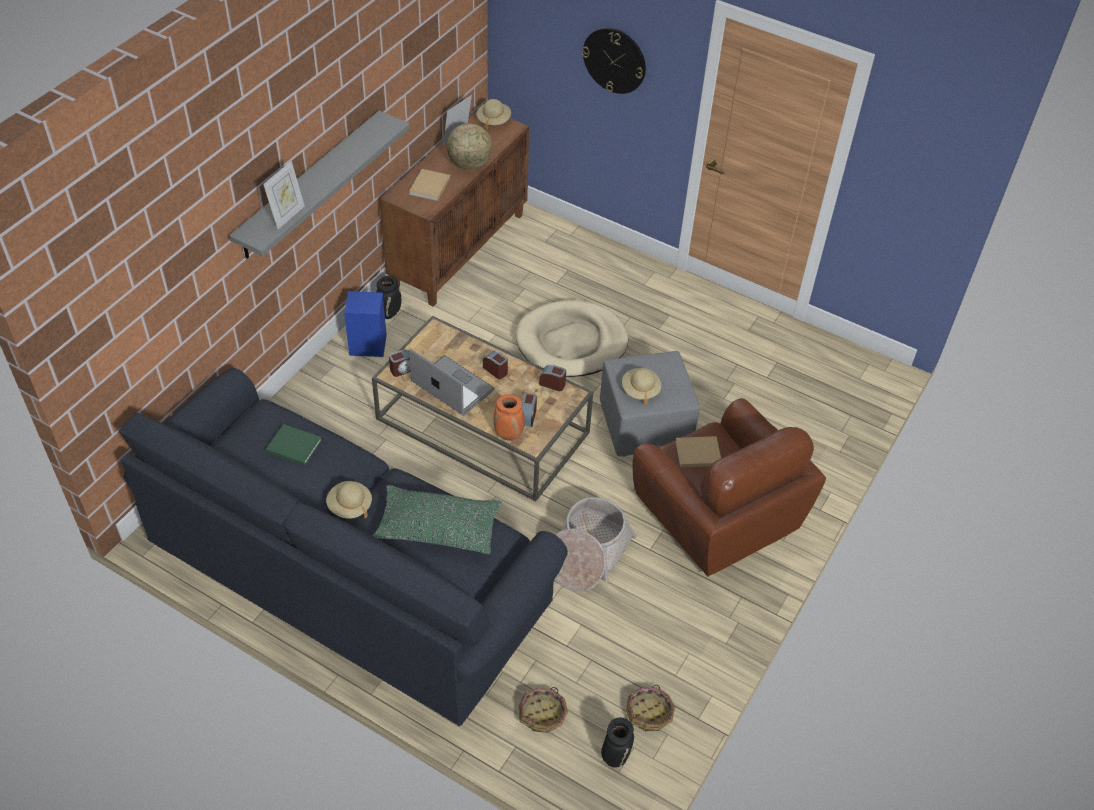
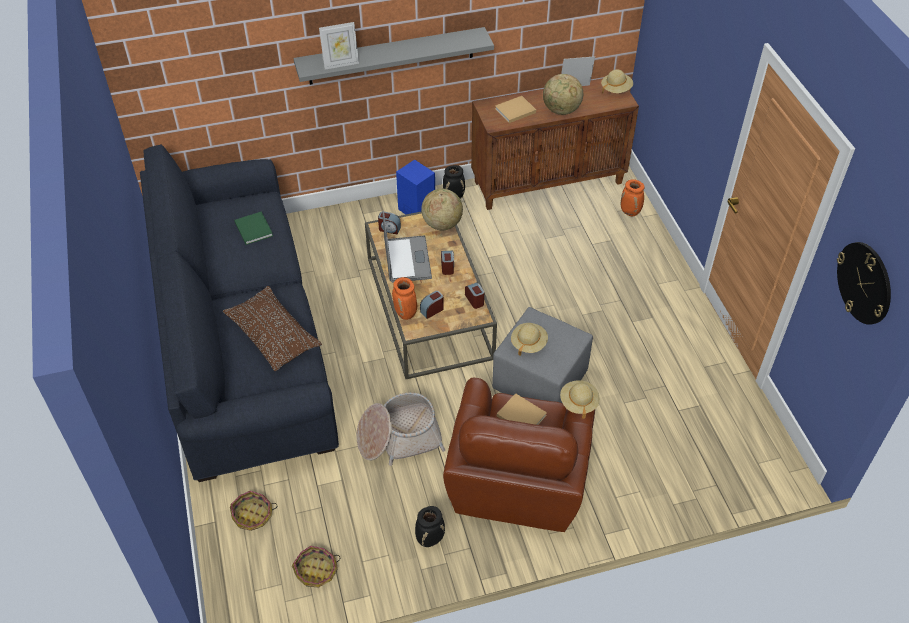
camera: 45 degrees right, 0 degrees up
beige hat [326,481,372,519] -> beige hat moved to [560,380,600,419]
green pillow [373,485,502,554] -> brown pillow [223,286,322,371]
beige dog bed [516,300,628,377] -> none
wall clock [582,28,646,94] -> wall clock moved to [837,242,891,325]
black vase [601,718,634,767] -> black vase moved to [415,506,445,547]
none -> globe [421,189,463,230]
none -> orange vase [621,179,645,216]

